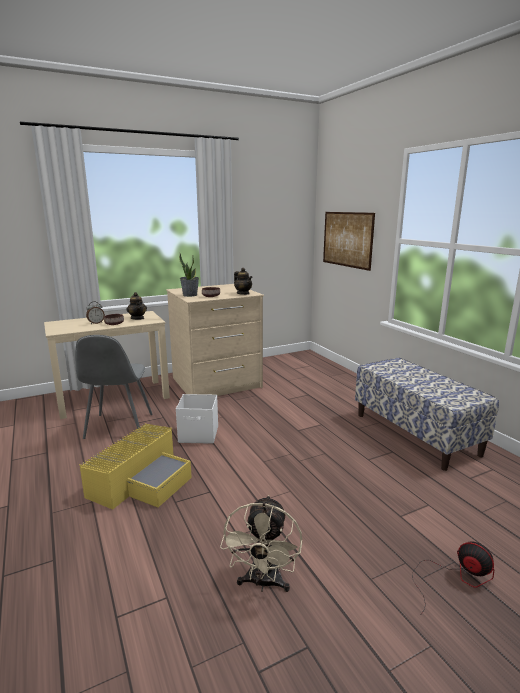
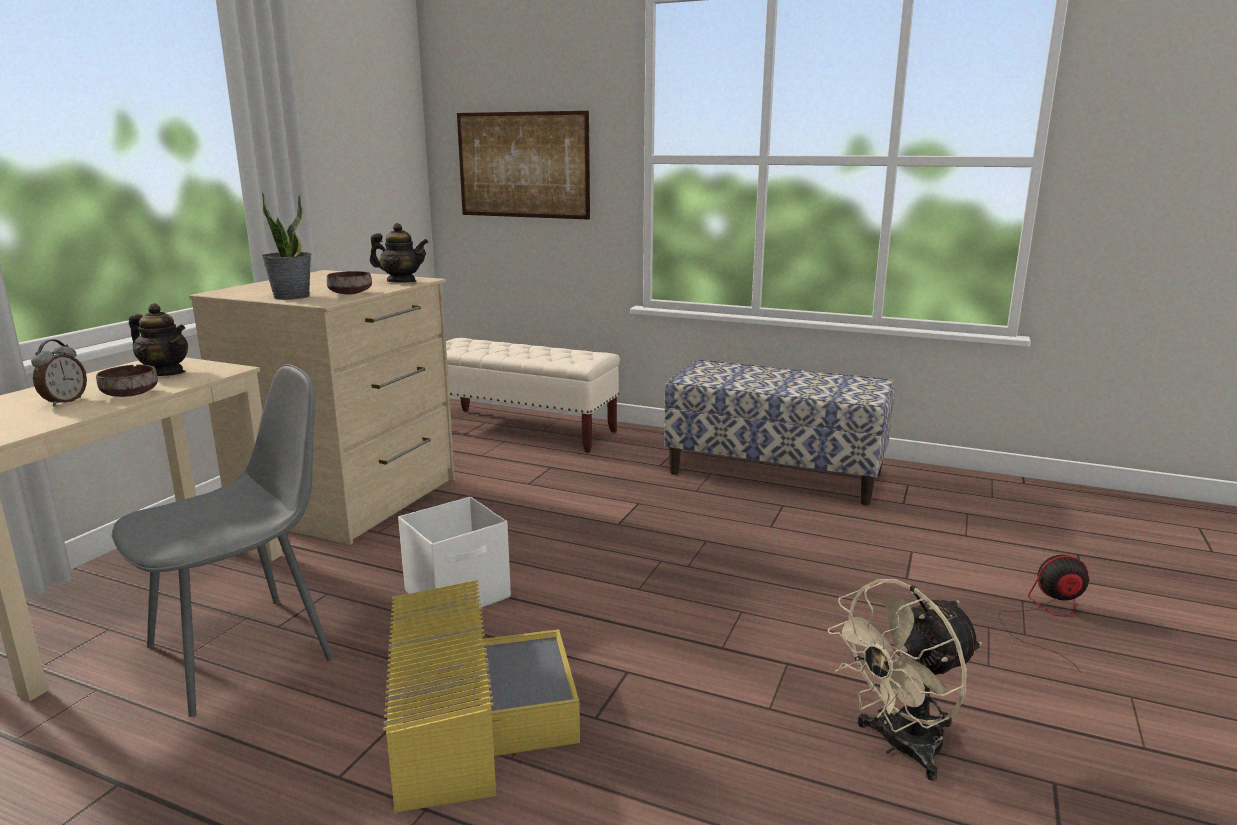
camera: 40 degrees left, 0 degrees up
grey chair [75,335,153,439] -> grey chair turned 90 degrees counterclockwise [112,364,333,717]
beige fan [220,495,303,592] -> beige fan turned 90 degrees clockwise [828,579,982,781]
none -> beige bench [446,338,620,453]

